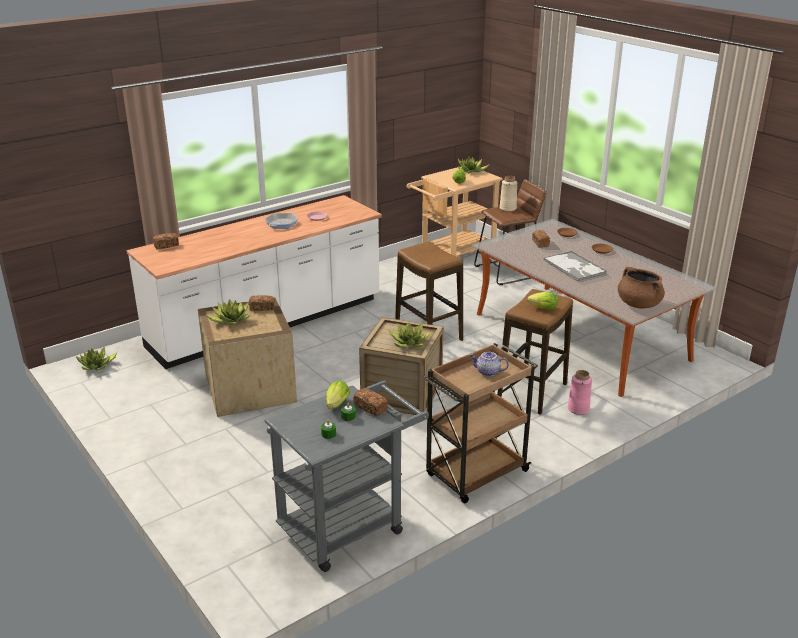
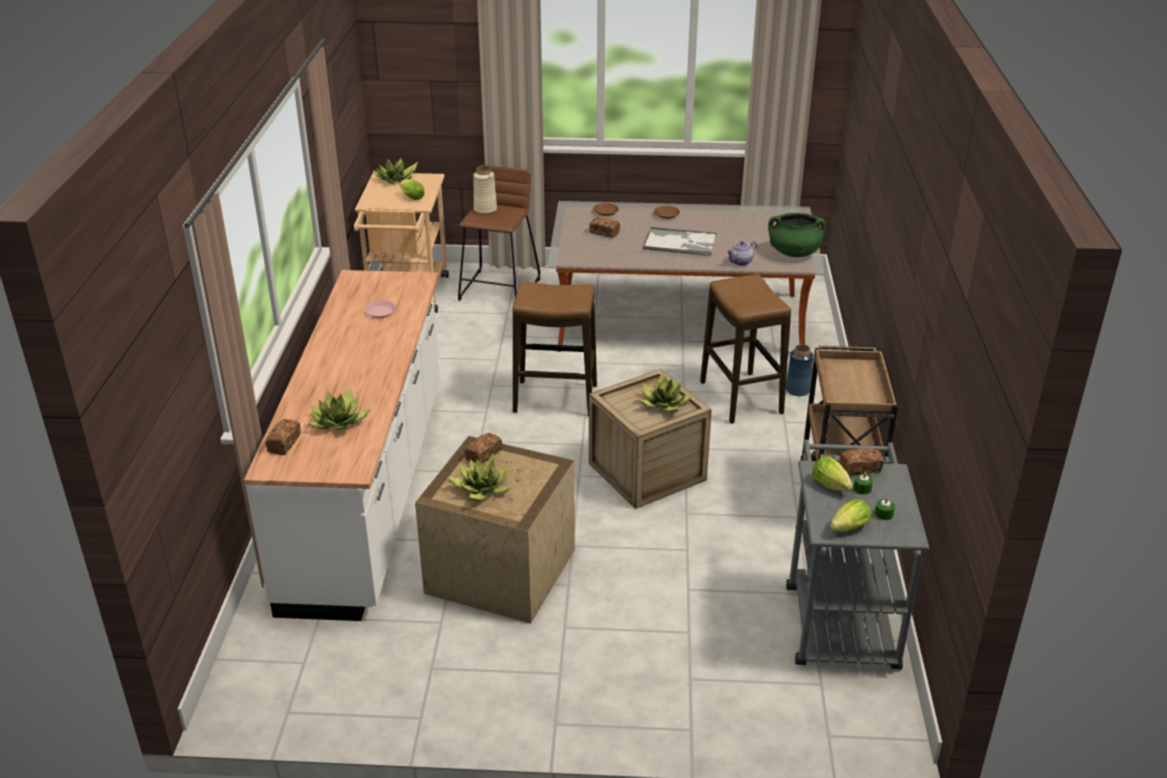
camera: 50 degrees left, 5 degrees up
potted plant [76,346,118,371] -> potted plant moved to [307,387,371,430]
frying pan [264,213,298,229] -> none
teapot [469,351,509,376] -> teapot moved to [726,241,758,266]
lettuce [527,292,558,310] -> lettuce moved to [830,499,872,531]
pink vase [568,370,592,415] -> blue vase [786,344,814,396]
brown cooking pot [618,267,665,309] -> green cooking pot [768,213,826,257]

